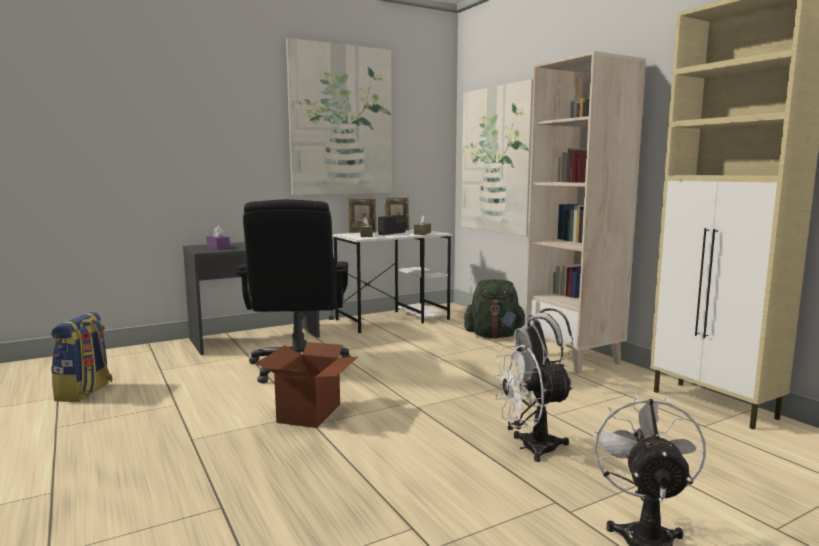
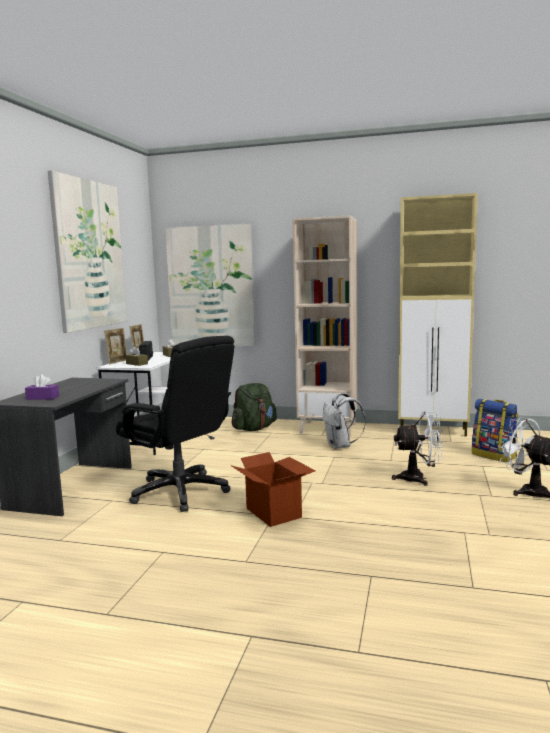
camera: 45 degrees left, 0 degrees up
backpack [51,312,113,402] -> backpack moved to [472,399,518,462]
white fan [493,345,574,462] -> white fan turned 120 degrees counterclockwise [392,412,444,486]

